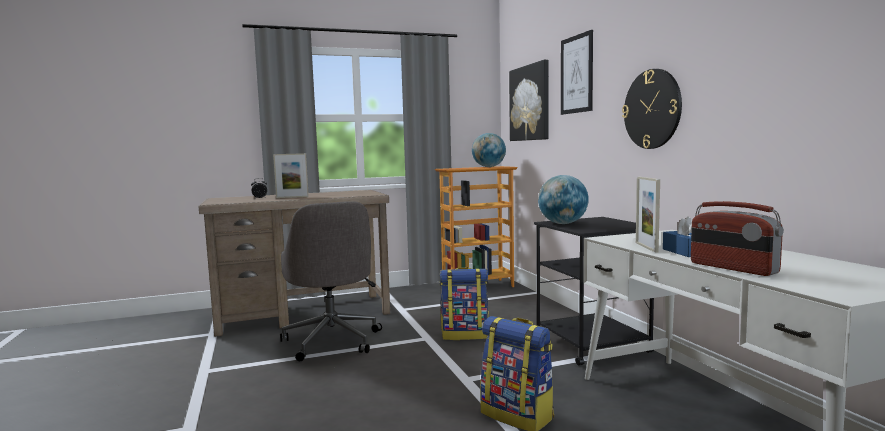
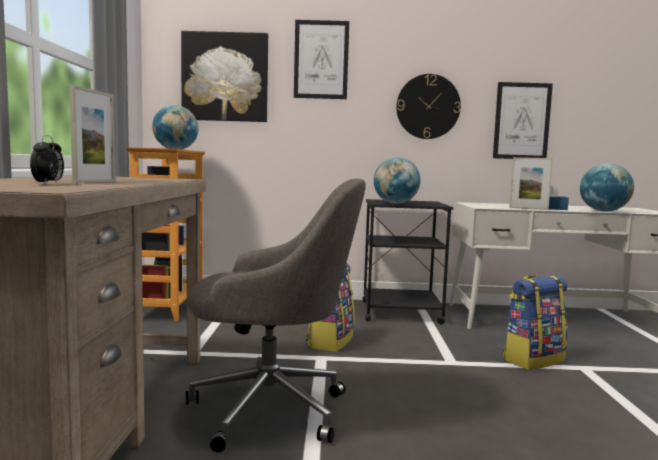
camera: 70 degrees left, 0 degrees up
radio [691,201,784,276] -> globe [580,163,634,211]
none -> picture [493,82,553,159]

